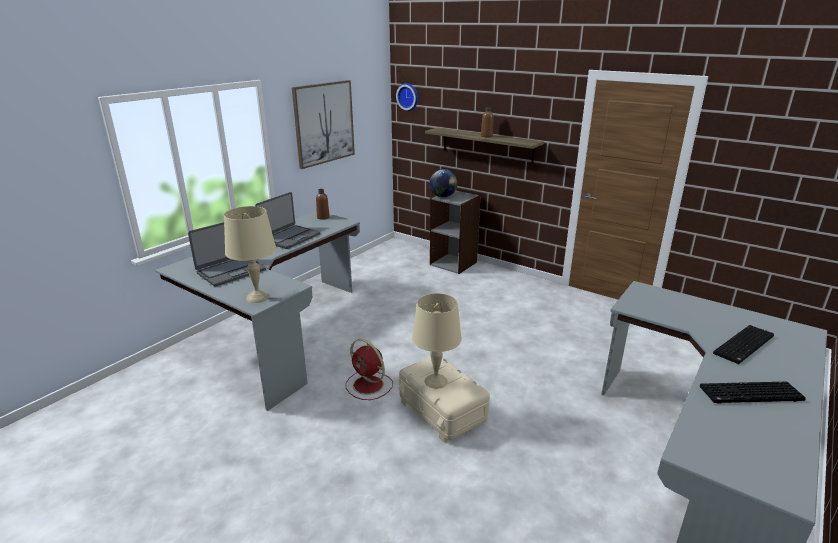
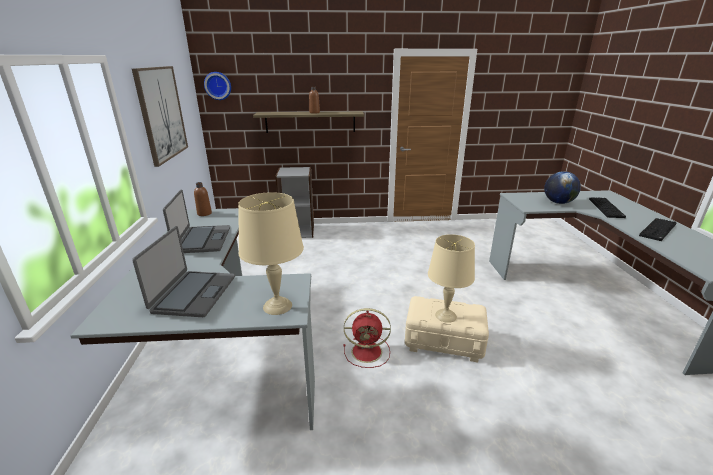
camera: 40 degrees left, 0 degrees up
globe [430,169,458,197] -> globe moved to [544,171,581,204]

